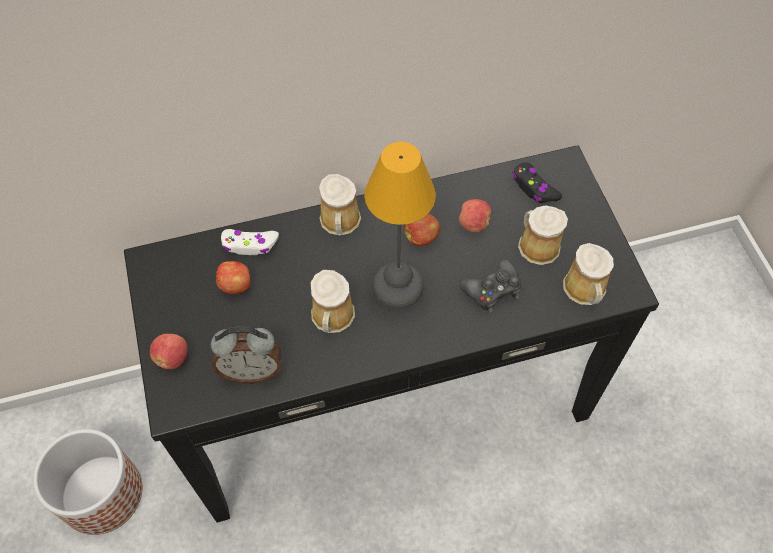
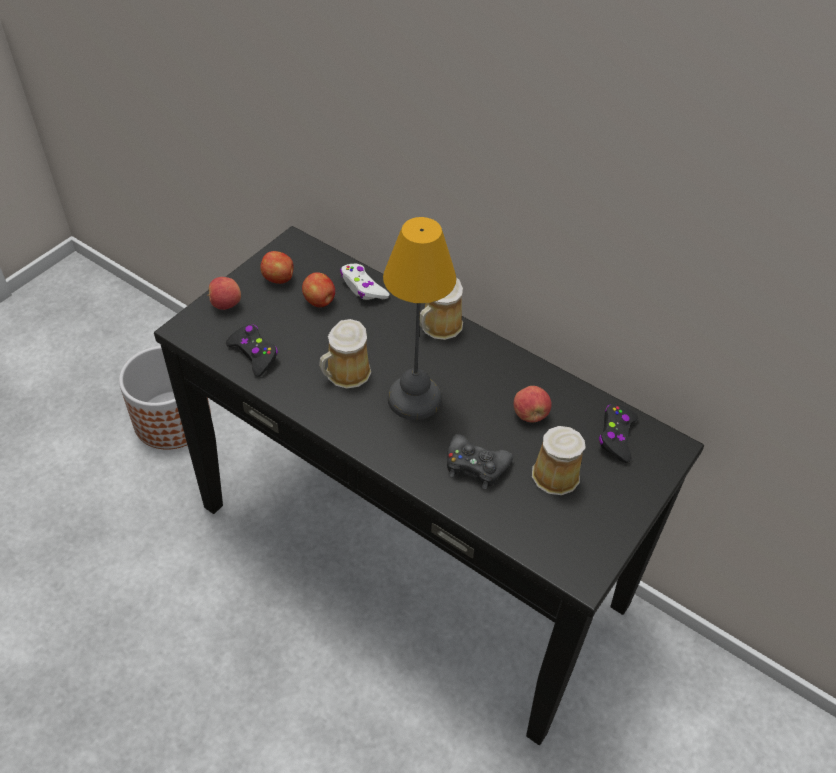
camera: 50 degrees right, 10 degrees down
alarm clock [211,327,281,384] -> black game controller [226,324,278,377]
apple [404,214,440,246] -> apple moved to [261,251,293,284]
mug [563,243,614,305] -> none

